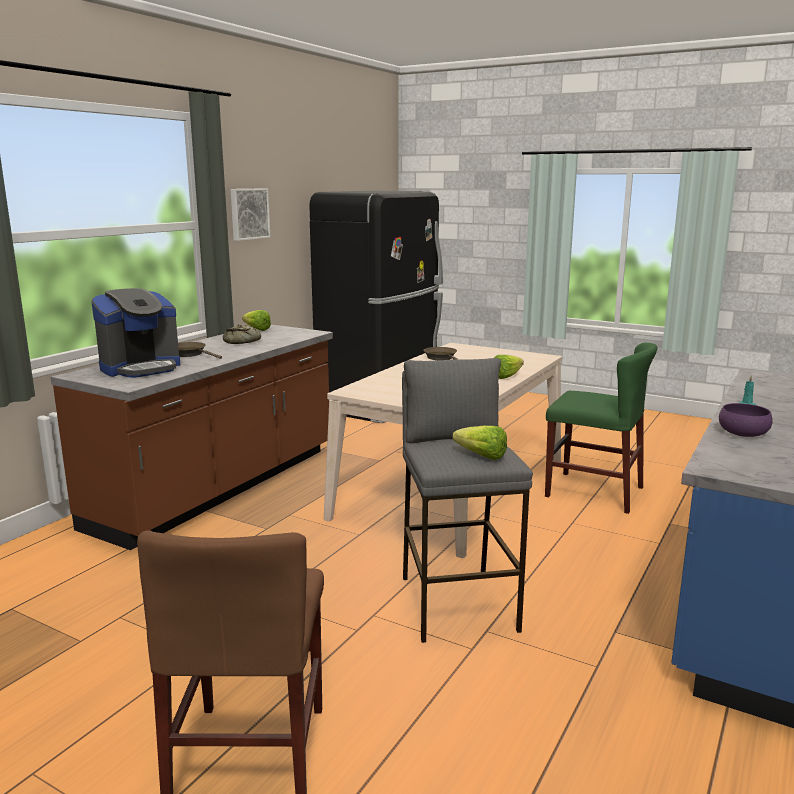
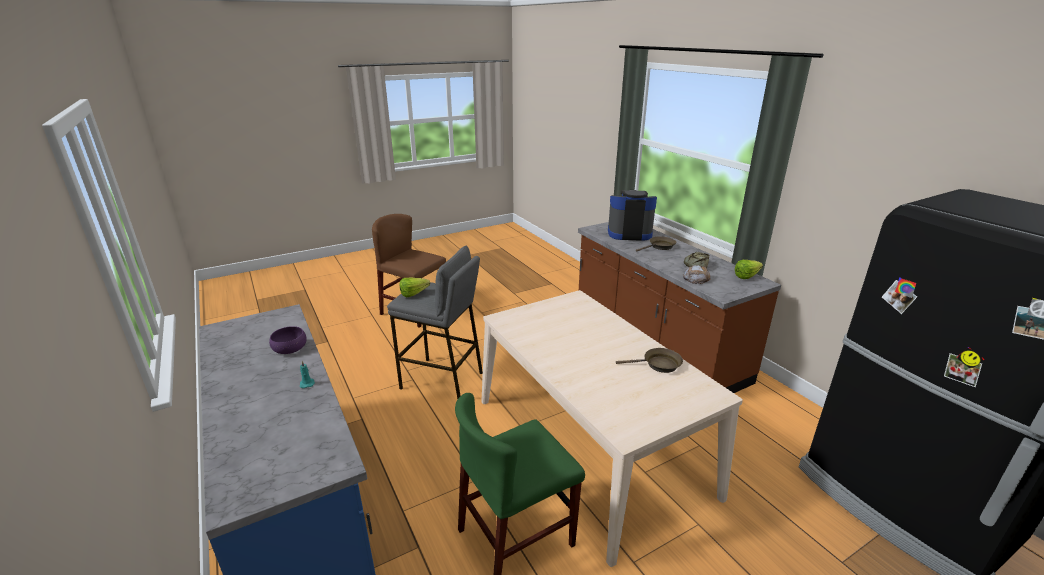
camera: 120 degrees right, 10 degrees up
coffee machine [91,288,180,378] -> coffee machine turned 105 degrees clockwise [608,190,657,241]
picture [231,188,270,241] -> none
lettuce [494,355,524,379] -> none
none -> bread [683,265,711,284]

